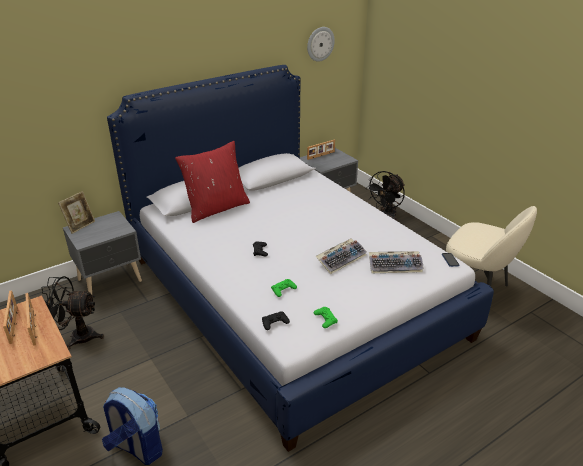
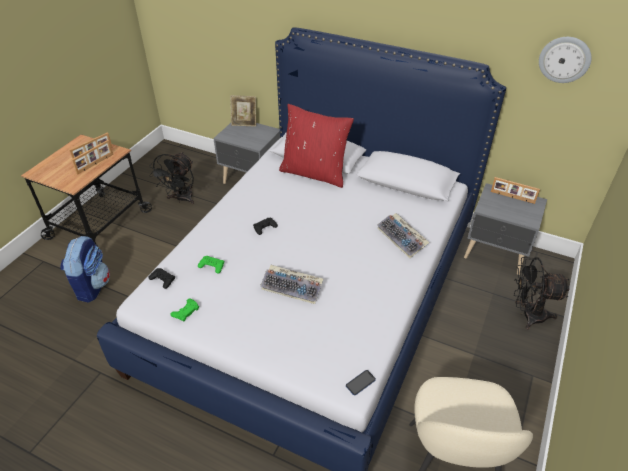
camera: 60 degrees right, 10 degrees up
black fan [41,276,104,350] -> black fan turned 135 degrees counterclockwise [149,152,194,204]
keyboard [369,251,424,273] -> keyboard moved to [377,213,430,258]

